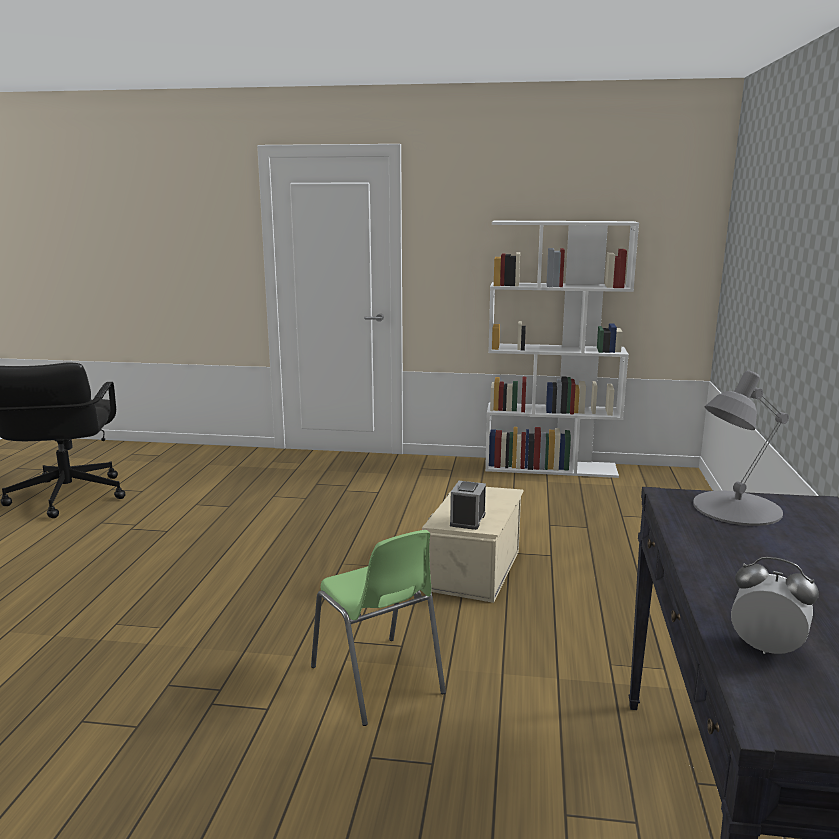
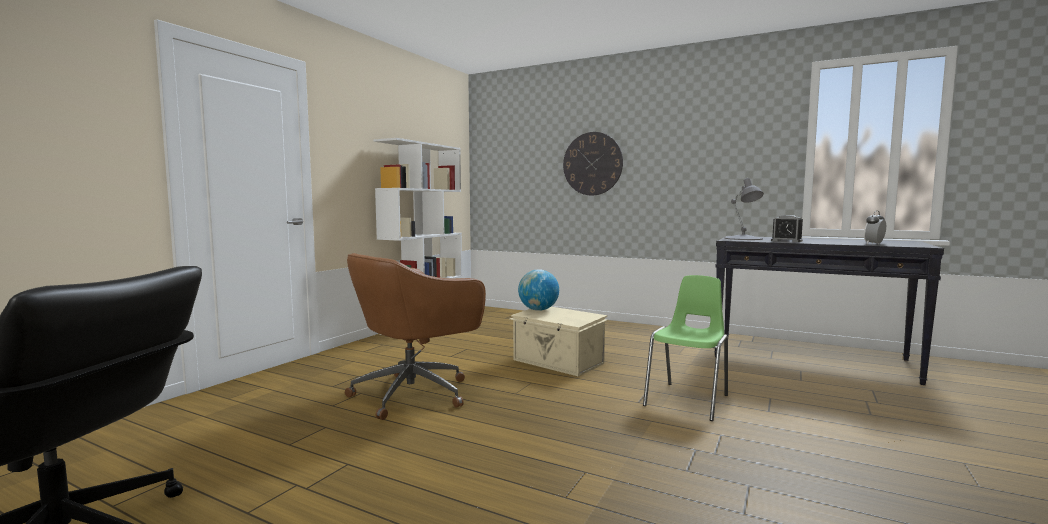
camera: 70 degrees left, 10 degrees down
green chair [311,530,446,726] -> green chair turned 45 degrees counterclockwise [643,275,728,421]
alarm clock [450,481,486,530] -> alarm clock moved to [771,215,803,242]
none -> brown office chair [345,253,486,420]
none -> globe [518,269,559,311]
none -> wall clock [563,132,623,196]

